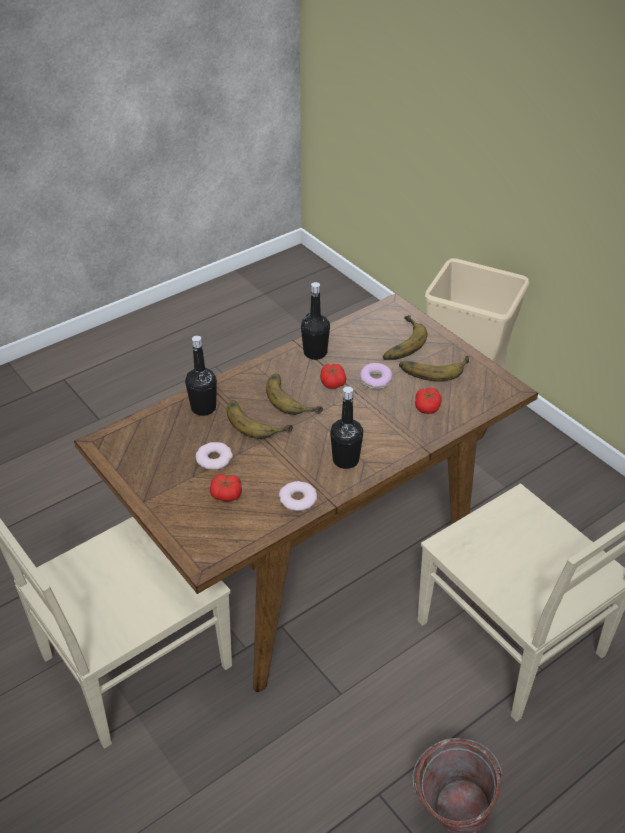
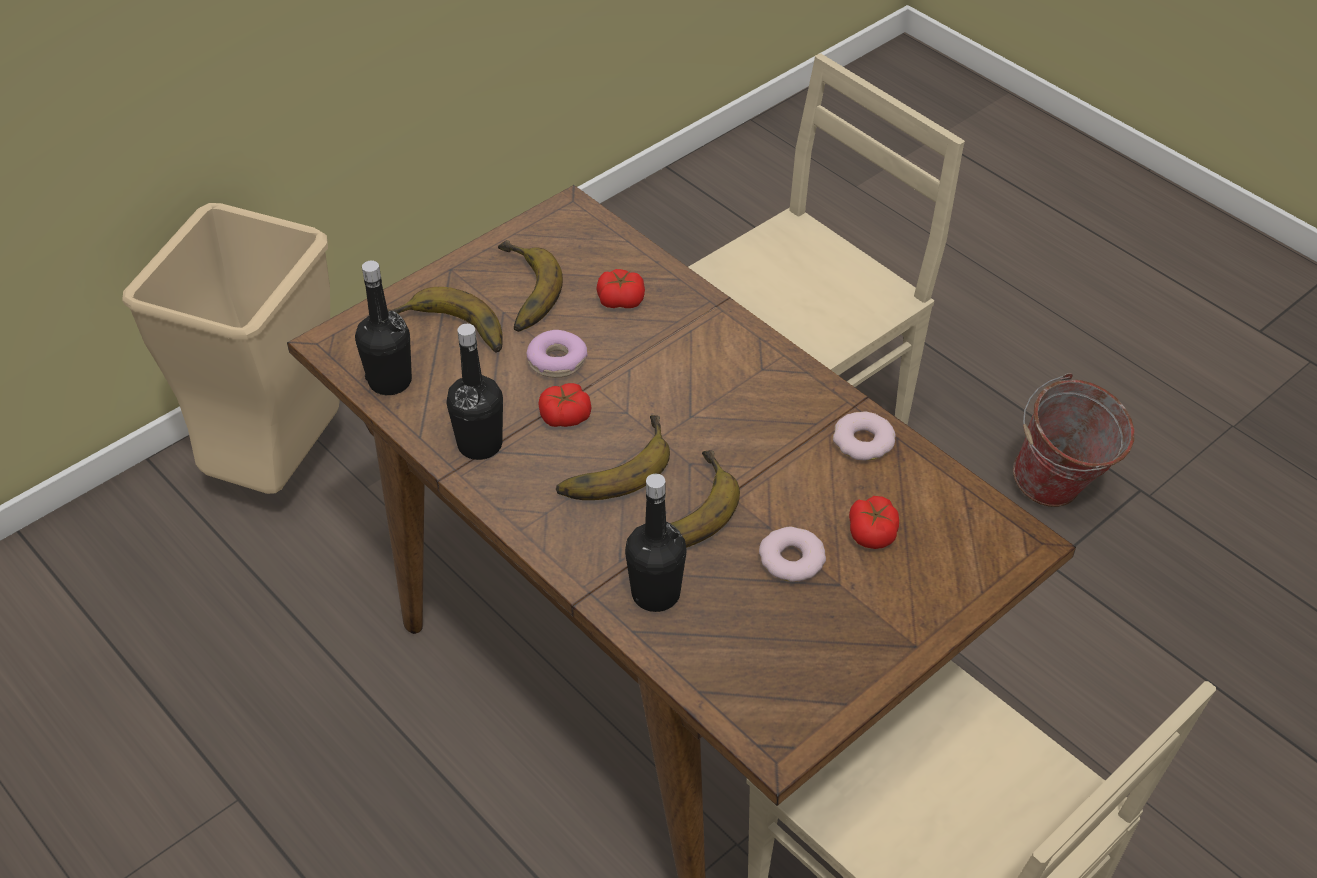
camera: 95 degrees left, 5 degrees up
black bottle [330,386,363,469] -> black bottle moved to [355,261,412,395]

